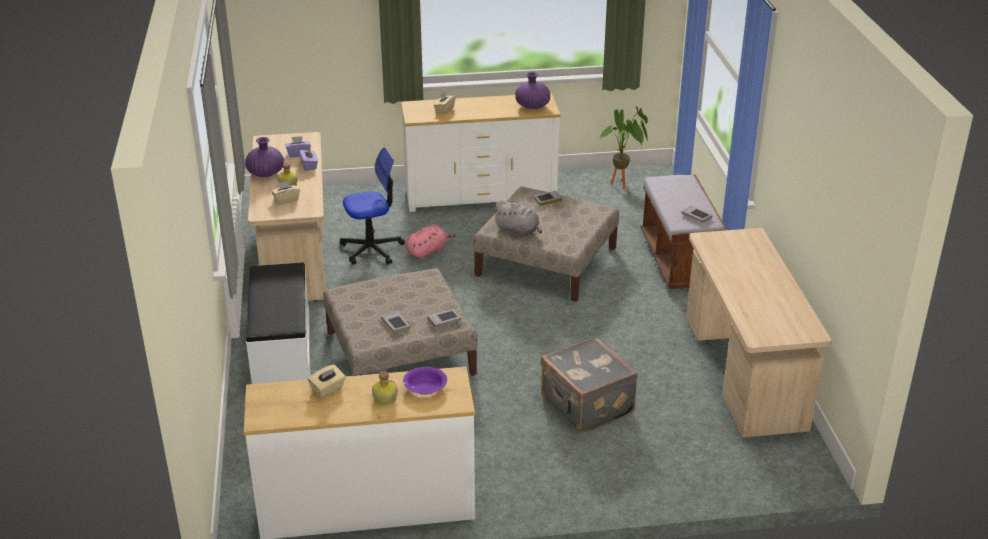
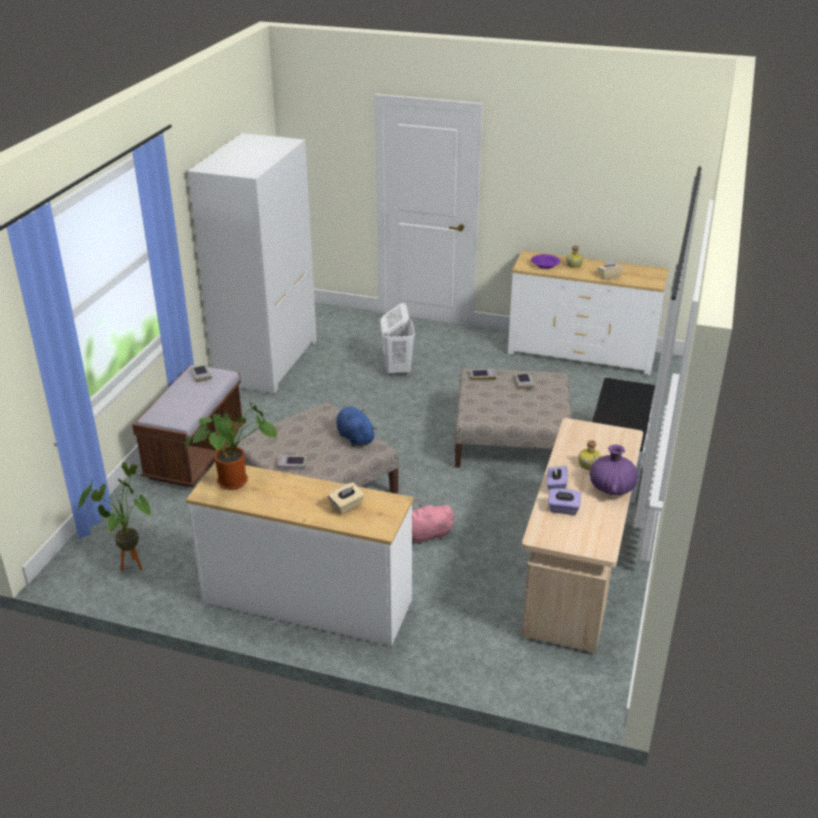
camera: 155 degrees left, 0 degrees up
beige tissue box [271,181,300,205] -> none
office chair [340,147,405,265] -> none
grey plush toy [493,200,542,237] -> blue plush toy [336,407,377,447]
purple vase [515,72,550,109] -> potted plant [185,402,277,490]
grey suitcase [541,336,638,434] -> white laundry basket [380,303,415,376]
beige desk [686,228,832,437] -> white wardrobe [187,133,317,394]

